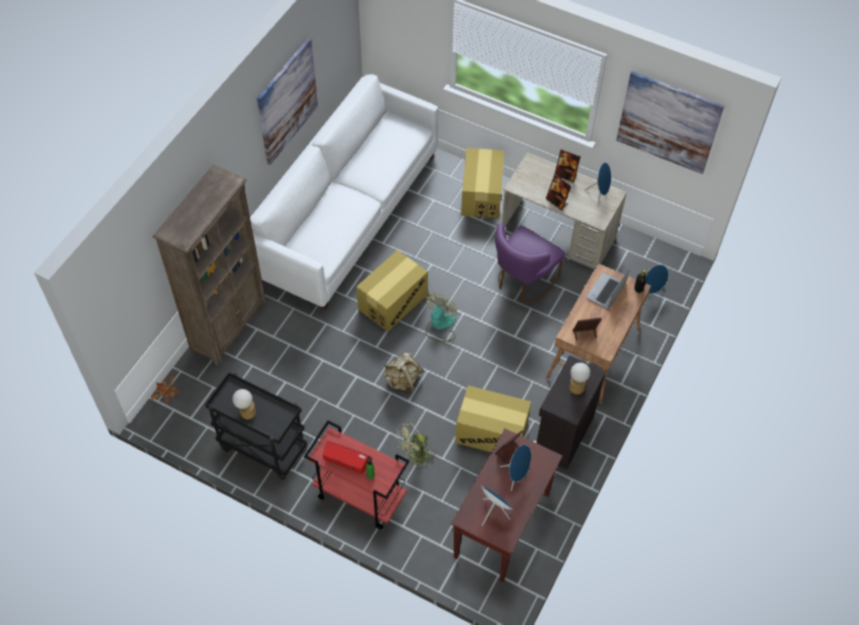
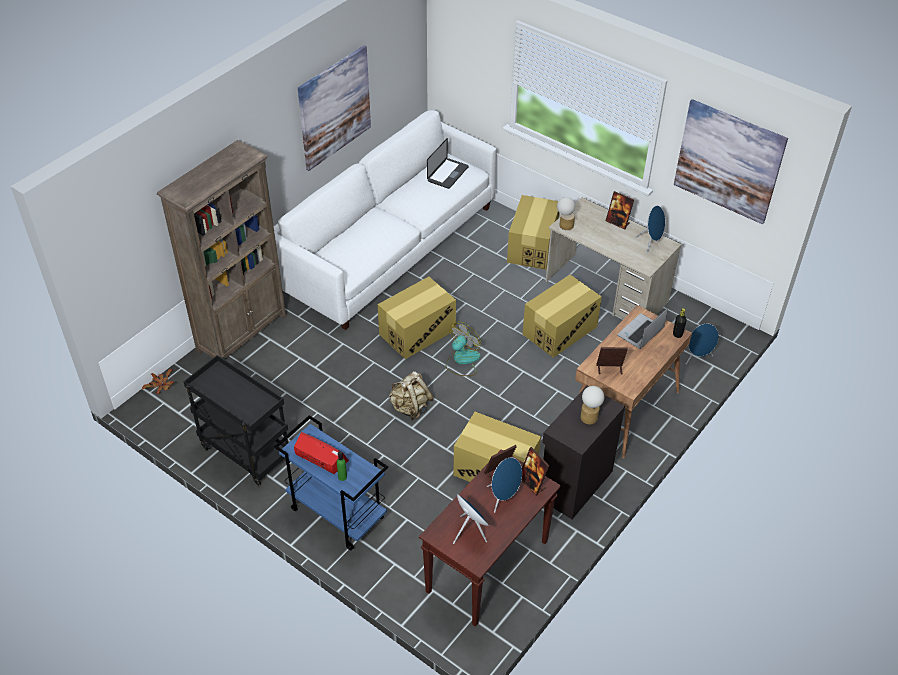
camera: 10 degrees right, 10 degrees down
table lamp [232,389,256,420] -> table lamp moved to [557,197,575,230]
red cart [304,420,410,530] -> blue cart [274,415,388,550]
green fan [395,422,436,470] -> none
purple chair [495,224,565,302] -> cardboard box [523,275,602,358]
picture frame [546,174,571,211] -> picture frame moved to [522,447,549,496]
none -> laptop [427,138,469,189]

